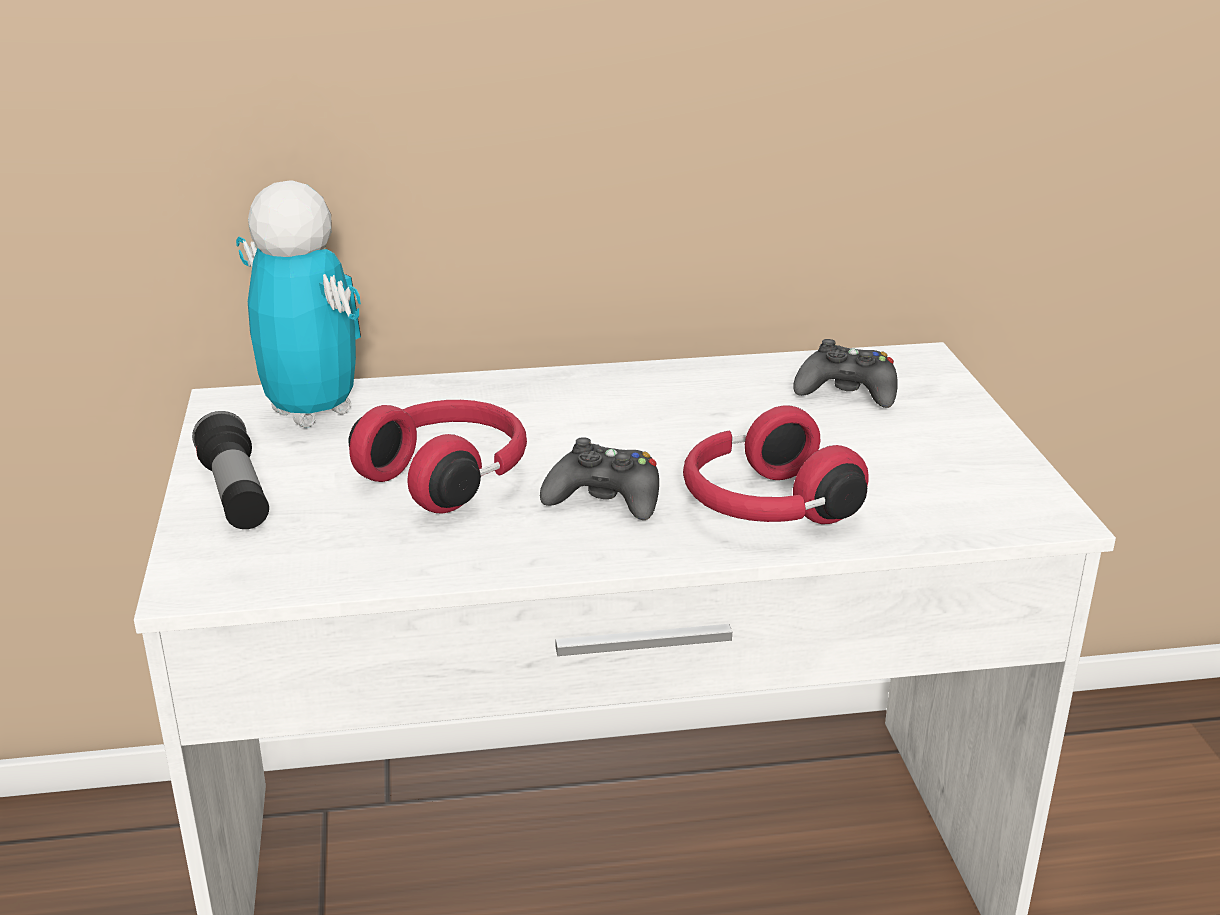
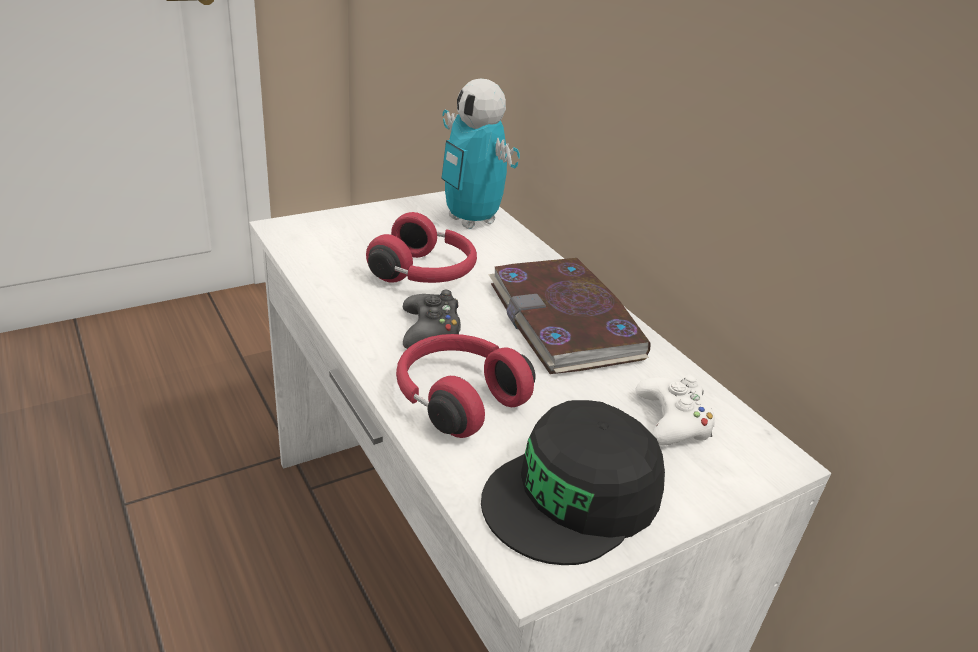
camera: 65 degrees right, 5 degrees up
flashlight [192,411,269,529] -> none
toy robot [236,180,361,428] -> toy robot turned 120 degrees clockwise [441,79,520,229]
black game controller [793,339,898,408] -> white game controller [635,374,715,446]
none -> black cap [481,400,665,565]
none -> book [488,258,651,374]

